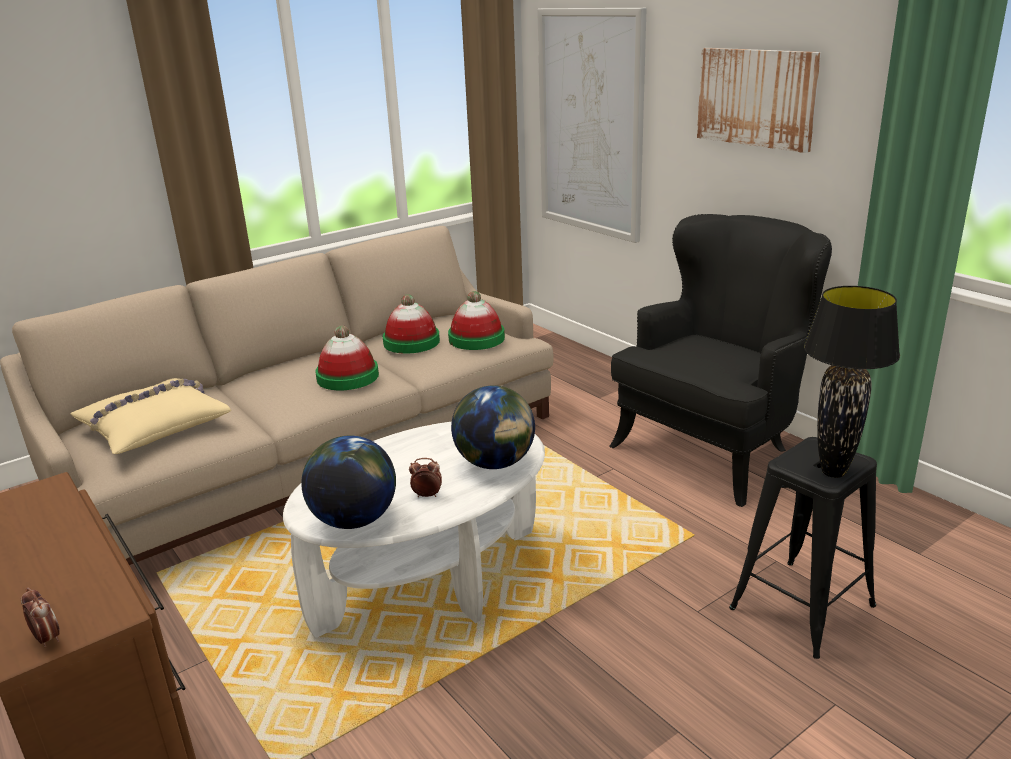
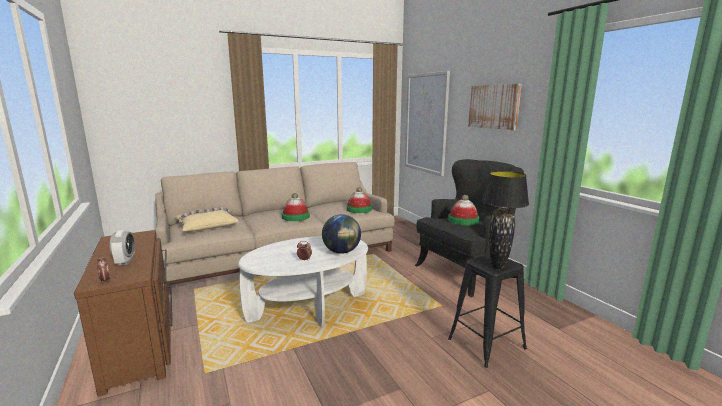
camera: 10 degrees right, 10 degrees down
globe [301,435,396,529] -> none
hat [383,294,440,354] -> hat moved to [448,195,479,225]
none -> alarm clock [110,230,135,265]

